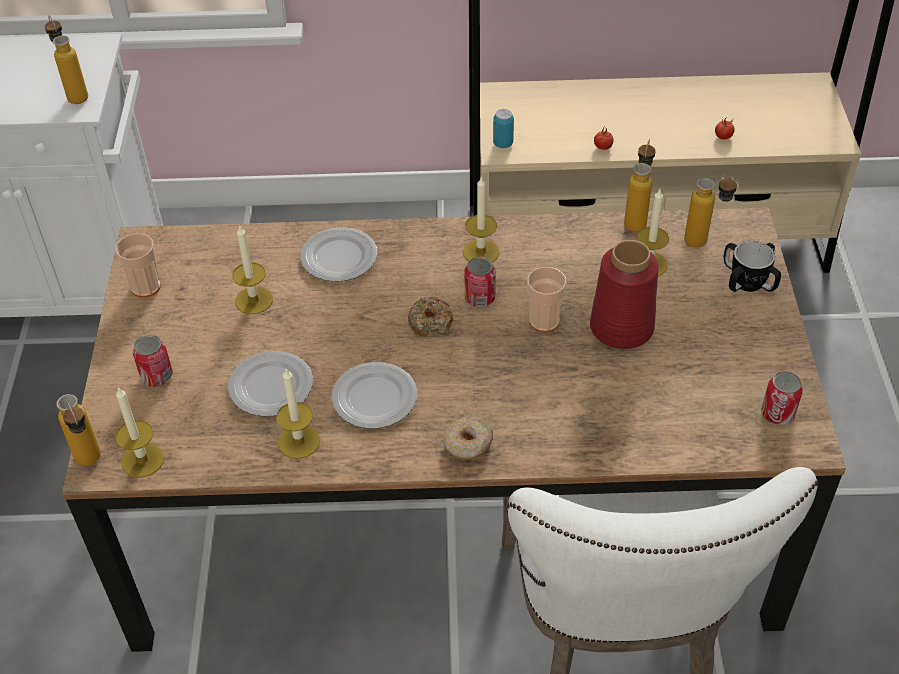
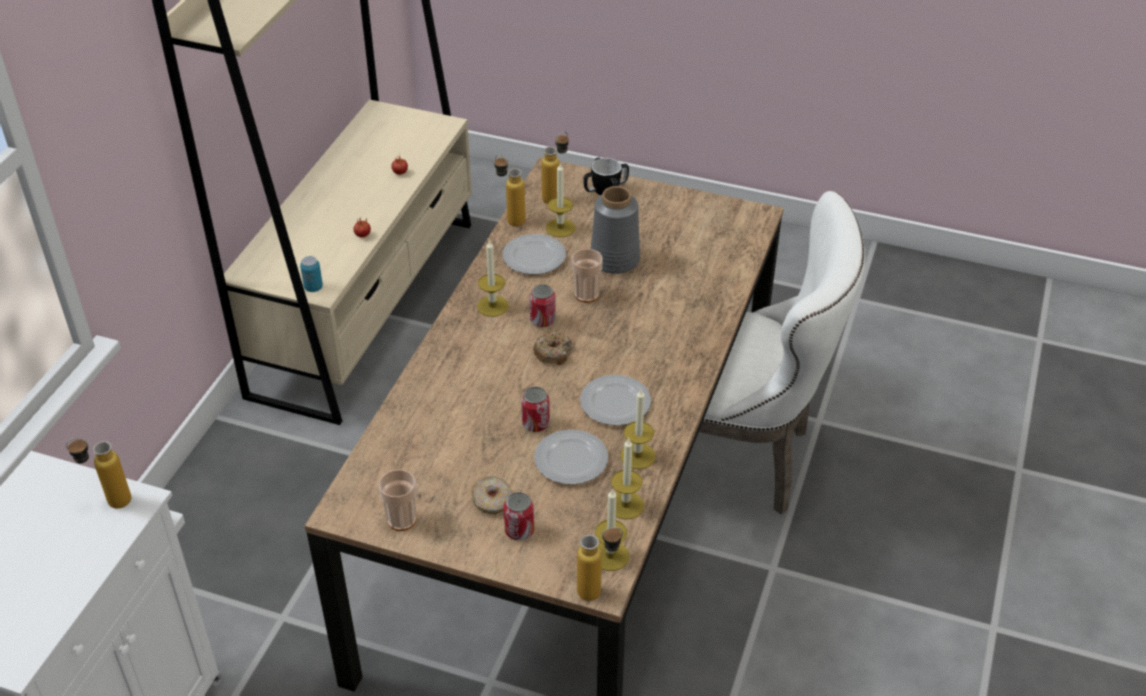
camera: 70 degrees left, 5 degrees down
candle [232,225,273,314] -> candle moved to [611,438,644,520]
plate [300,227,377,282] -> plate moved to [503,234,566,275]
donut [443,416,493,460] -> donut moved to [471,476,512,514]
red vase [590,240,659,349] -> grey vase [591,186,640,274]
can [761,371,803,425] -> can moved to [521,387,550,432]

